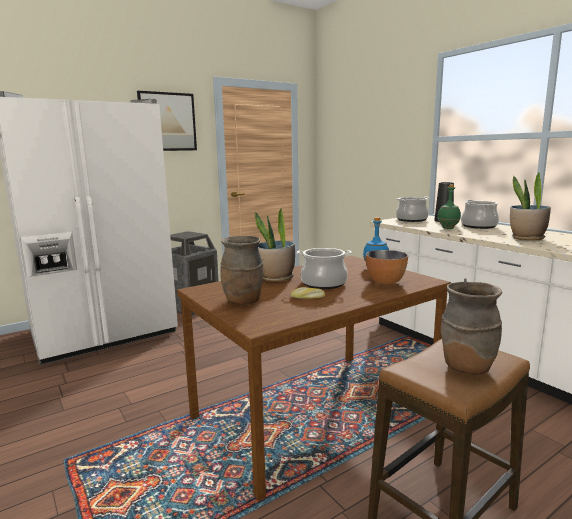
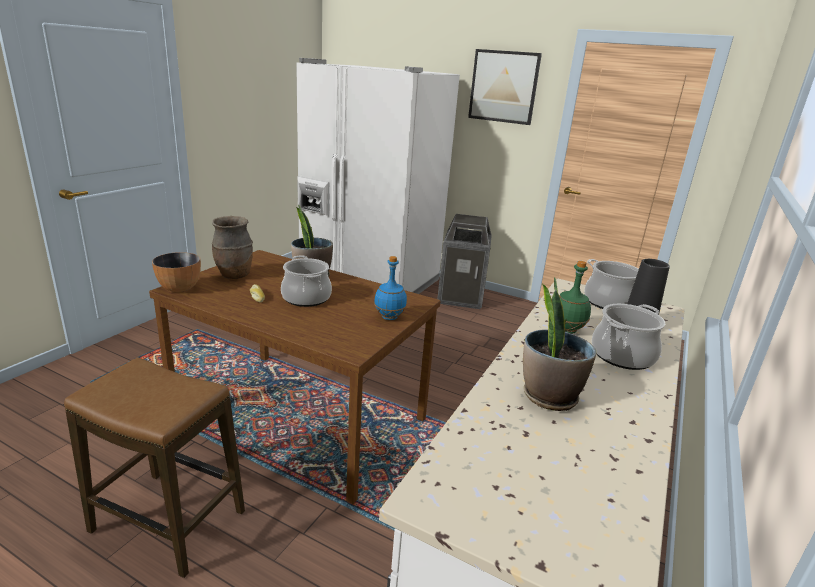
camera: 60 degrees right, 10 degrees up
bowl [366,250,408,285] -> bowl moved to [152,252,201,292]
brown vase [441,282,502,375] -> none

